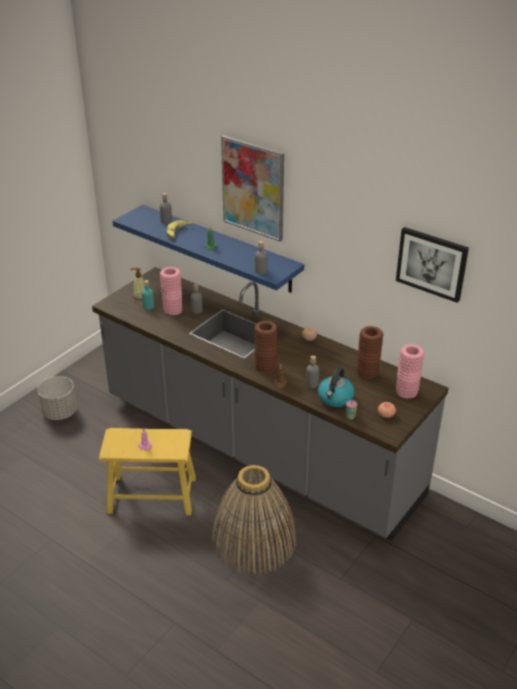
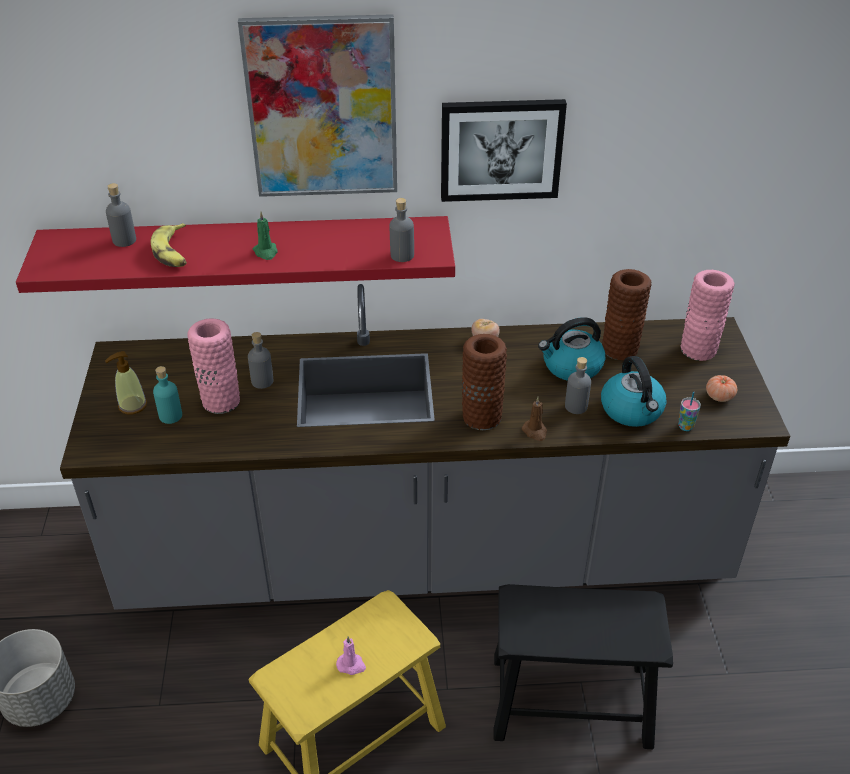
camera: 40 degrees left, 5 degrees up
blue shelf [112,205,304,293] -> red shelf [16,216,455,293]
basket [212,465,296,575] -> black stool [493,584,673,749]
picture [396,227,469,303] -> picture moved to [441,99,567,202]
none -> kettle [538,317,605,381]

